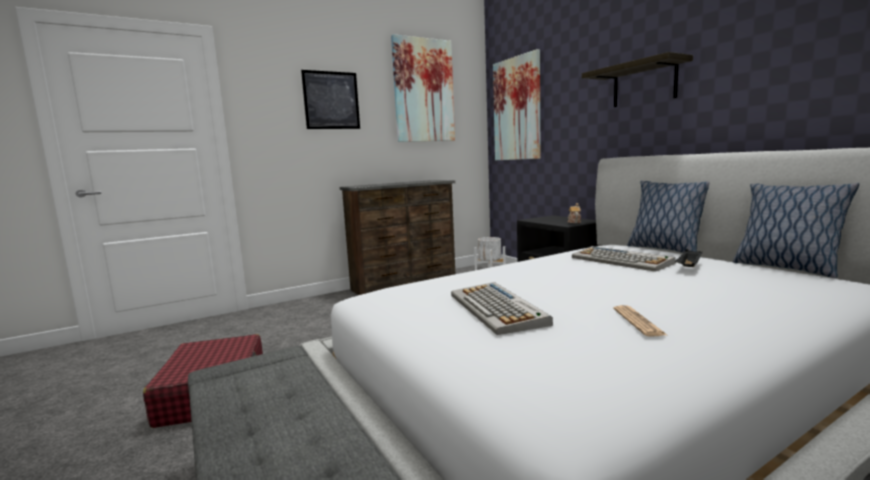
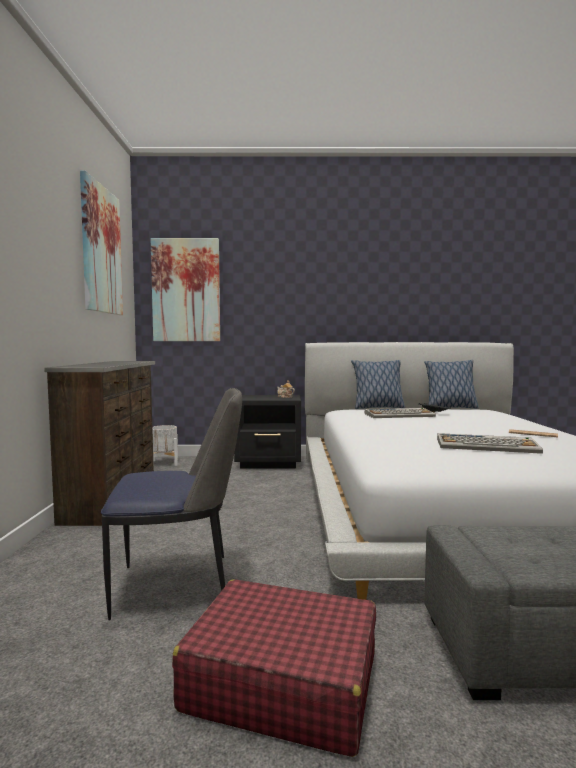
camera: 60 degrees left, 5 degrees down
picture [301,70,360,129] -> none
shelf [582,52,693,107] -> none
none -> chair [101,388,242,620]

